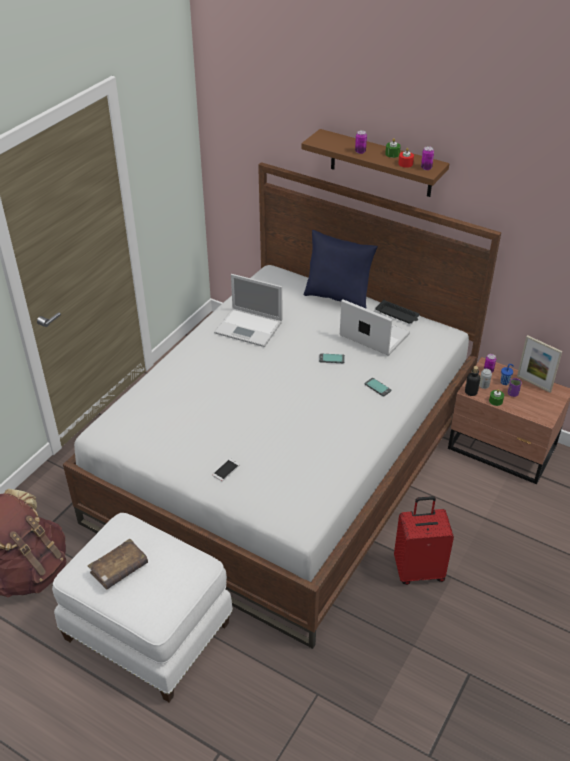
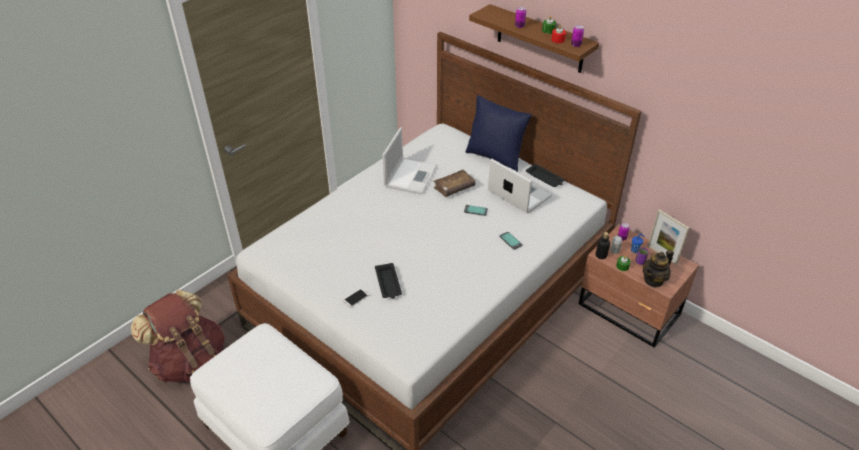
camera: 10 degrees right, 0 degrees up
brown book [88,539,148,589] -> brown book moved to [433,170,476,197]
laptop [214,274,282,347] -> laptop turned 105 degrees counterclockwise [382,127,437,194]
red suitcase [394,496,454,585] -> none
none -> black tray [375,263,402,299]
none -> teapot [643,250,674,288]

